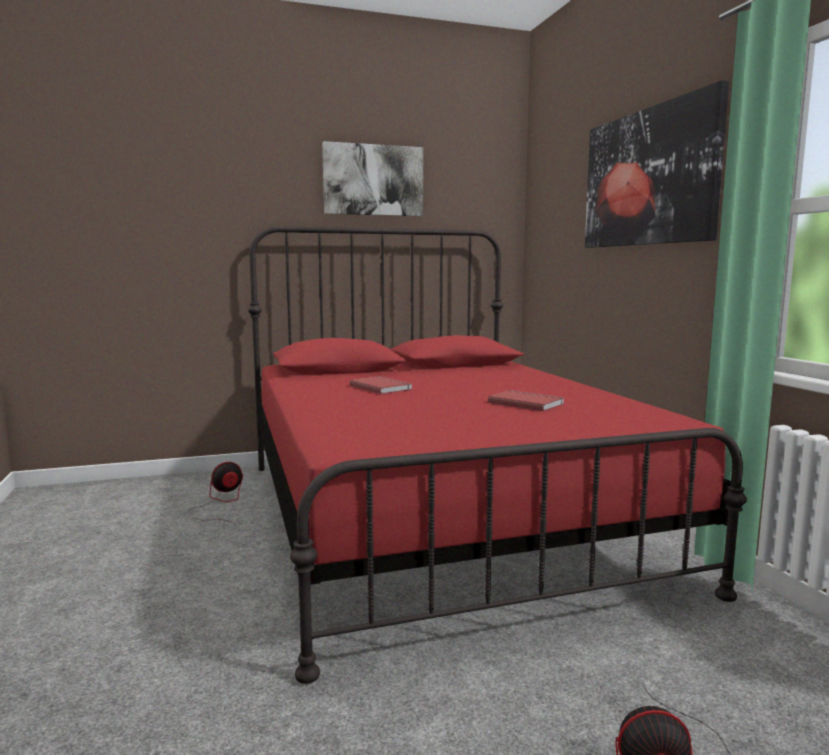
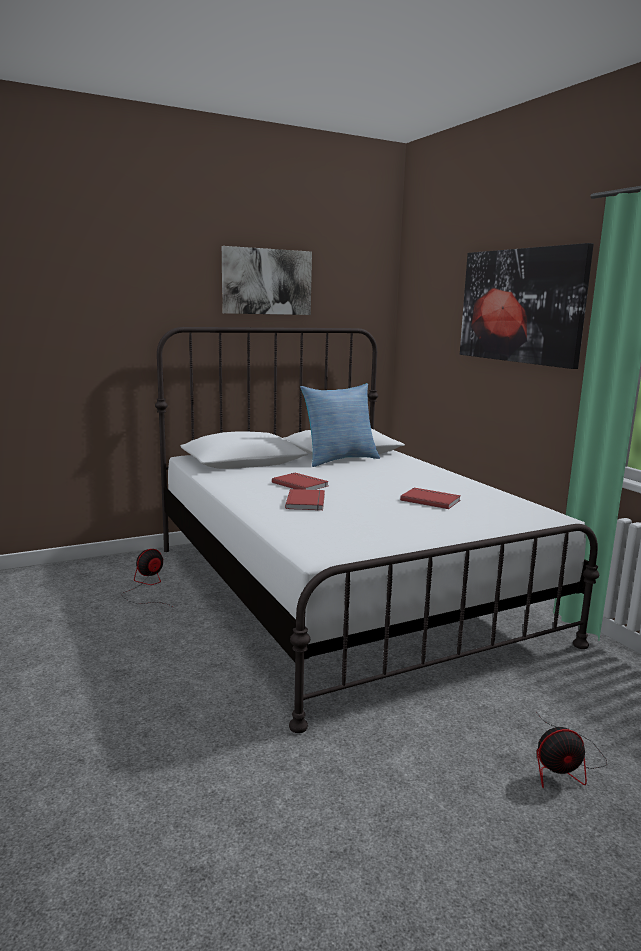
camera: 10 degrees left, 5 degrees up
red bed [248,226,747,684] -> white bed [155,327,599,733]
none -> red book [285,489,325,511]
none -> pillow [300,383,380,467]

